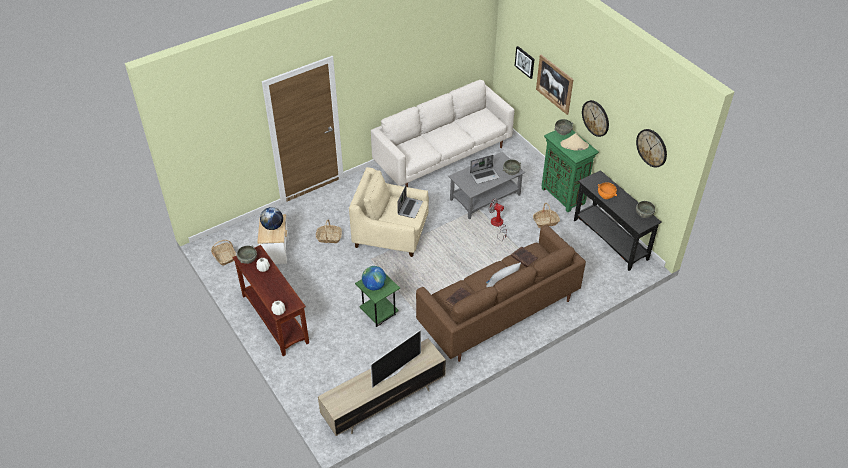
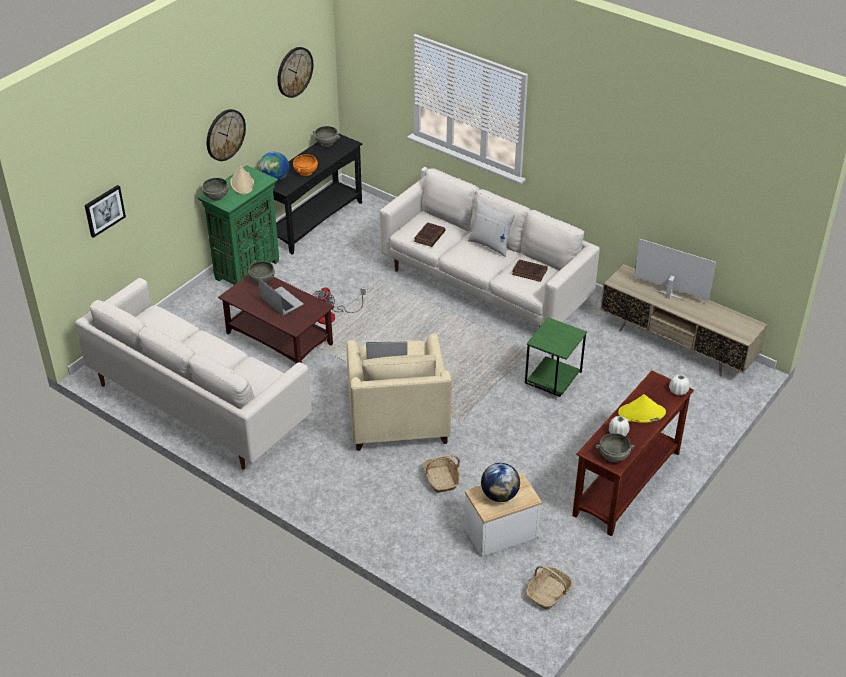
camera: 110 degrees left, 5 degrees down
globe [362,266,386,290] -> globe moved to [259,152,289,182]
brown sofa [416,225,586,362] -> white sofa [380,168,600,328]
grey coffee table [448,152,525,220] -> brown coffee table [218,275,334,363]
basket [533,203,560,228] -> none
picture [536,55,574,115] -> none
none -> yellow hat [618,394,666,423]

